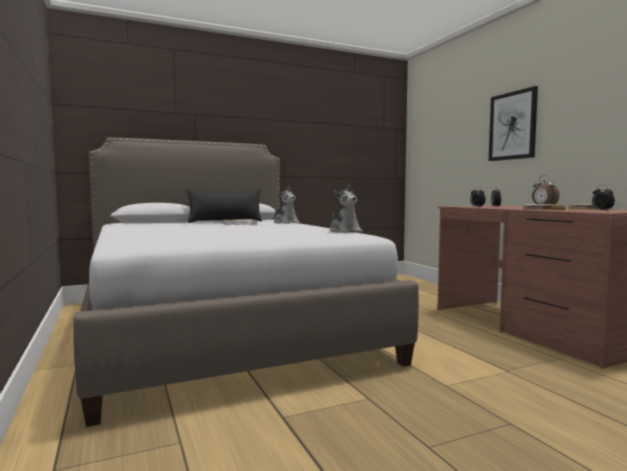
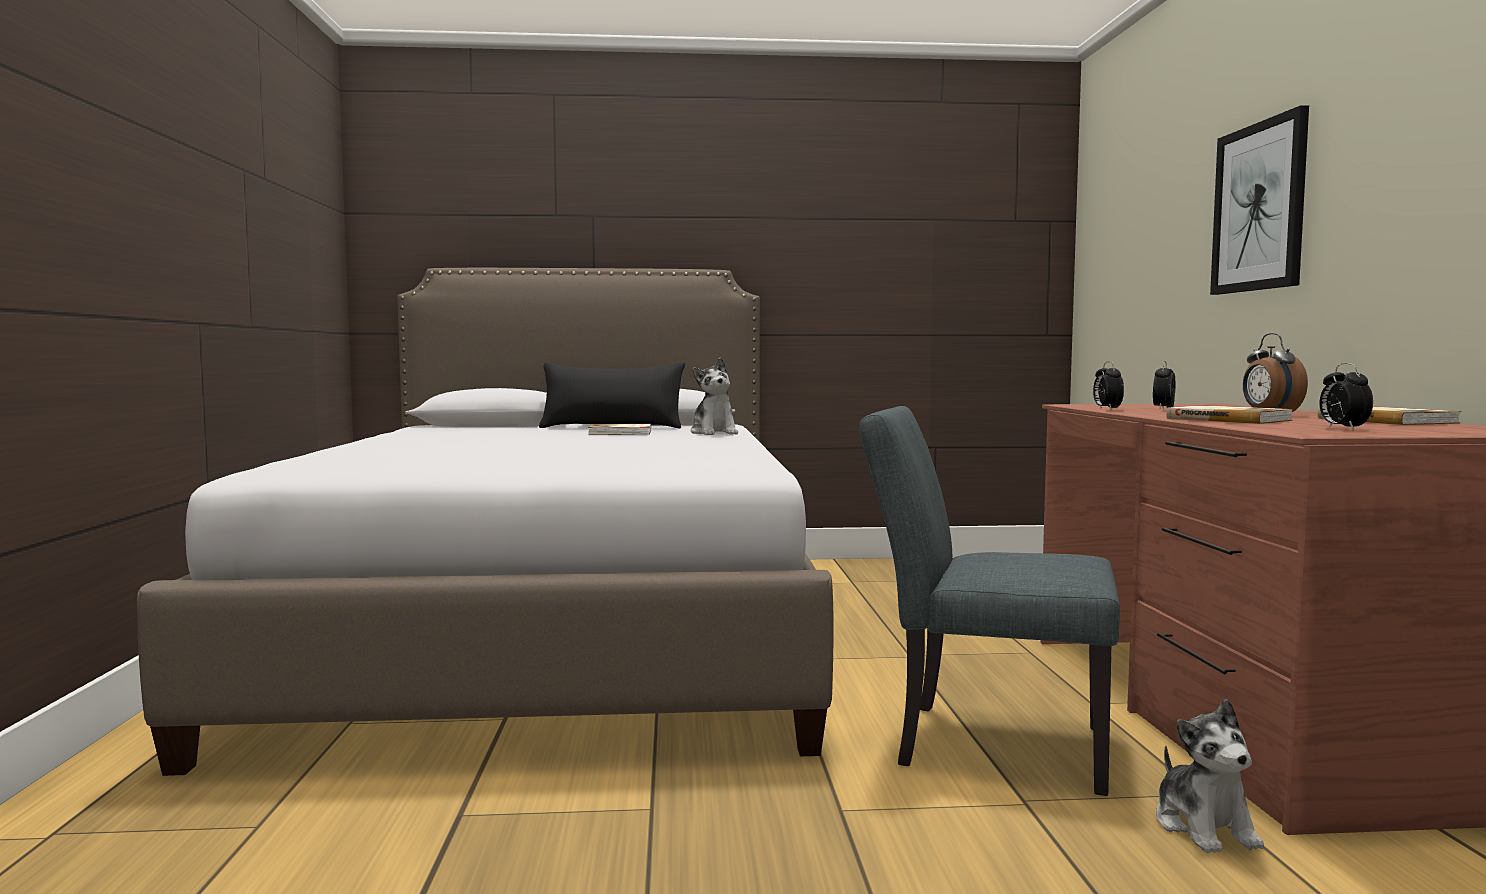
camera: 20 degrees right, 0 degrees up
plush toy [330,184,362,233] -> plush toy moved to [1156,699,1264,853]
none -> grey chair [859,406,1120,796]

